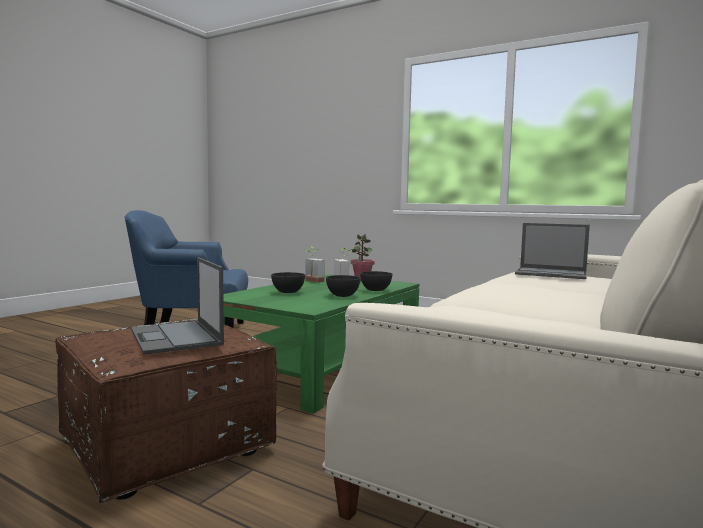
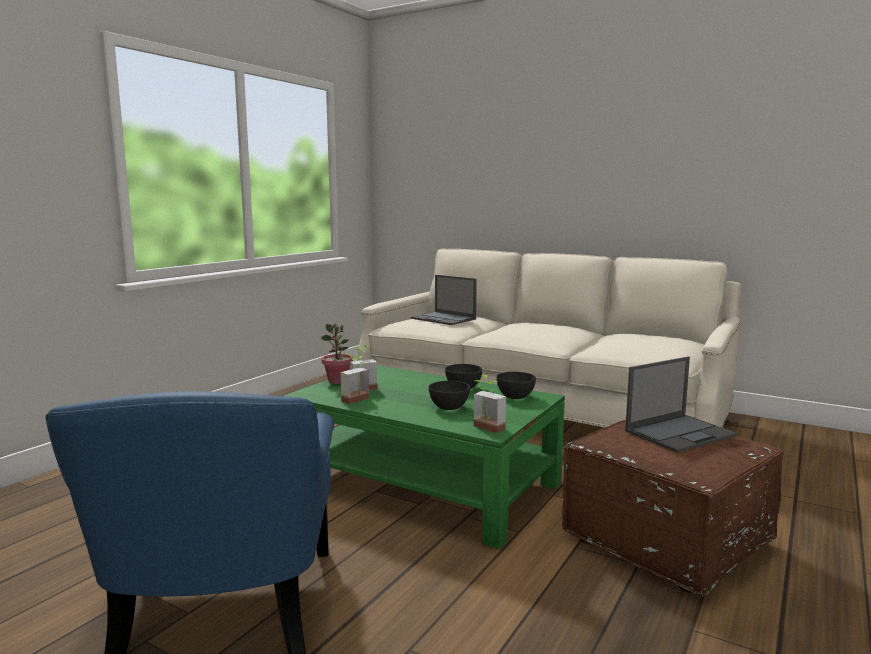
camera: 90 degrees left, 5 degrees up
grey bowl [360,271,392,291] -> grey bowl moved to [496,372,536,399]
laptop [515,223,590,279] -> laptop turned 105 degrees clockwise [411,275,477,325]
none -> potted plant [474,375,506,433]

